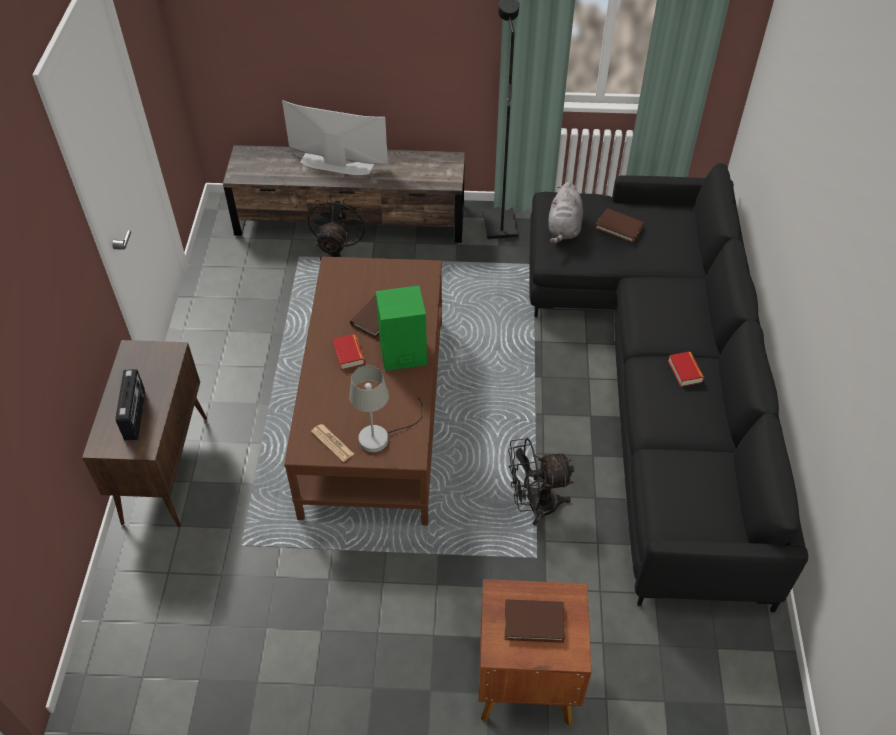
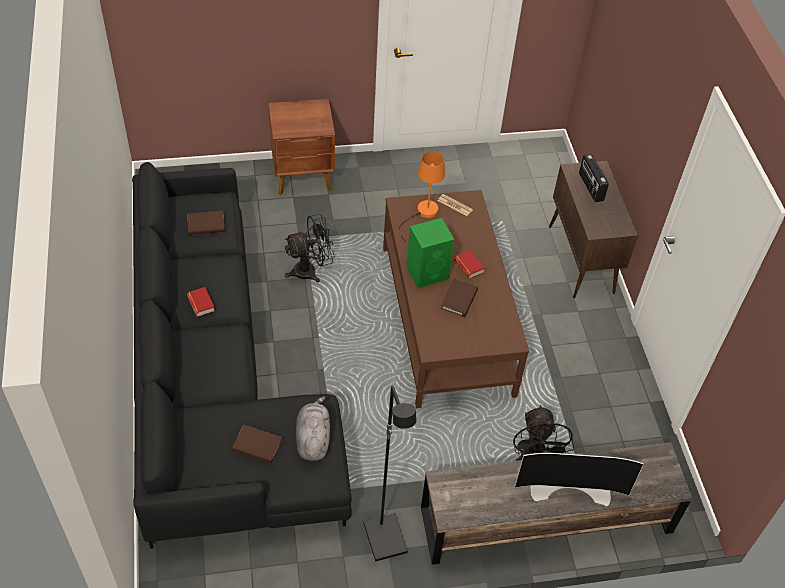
camera: 165 degrees right, 0 degrees up
grey table lamp [349,365,423,453] -> orange table lamp [399,151,445,242]
brown book [505,599,565,643] -> brown book moved to [187,211,225,235]

